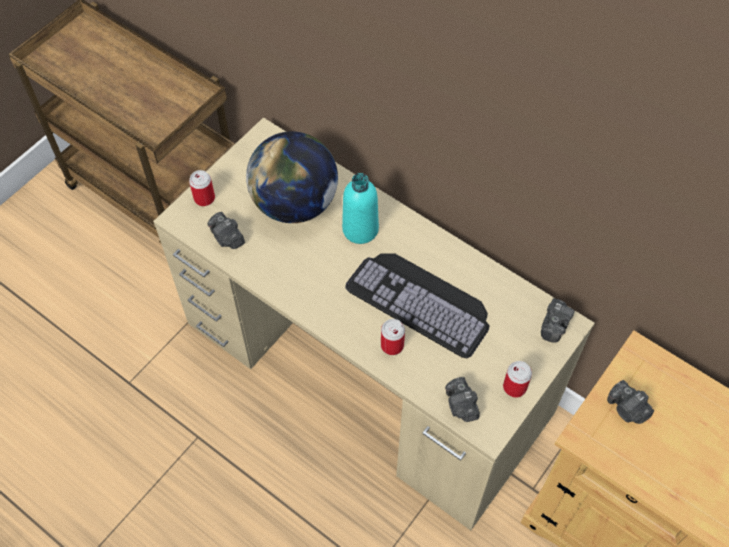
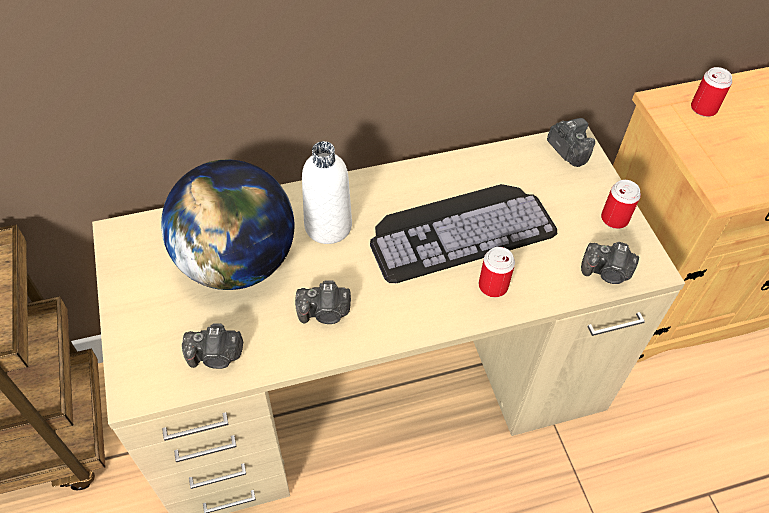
camera: 55 degrees left, 5 degrees down
can [189,170,215,206] -> can moved to [691,67,732,117]
turquoise bottle [342,173,379,244] -> white bottle [302,141,352,244]
camera [607,380,654,424] -> camera moved to [295,280,351,324]

